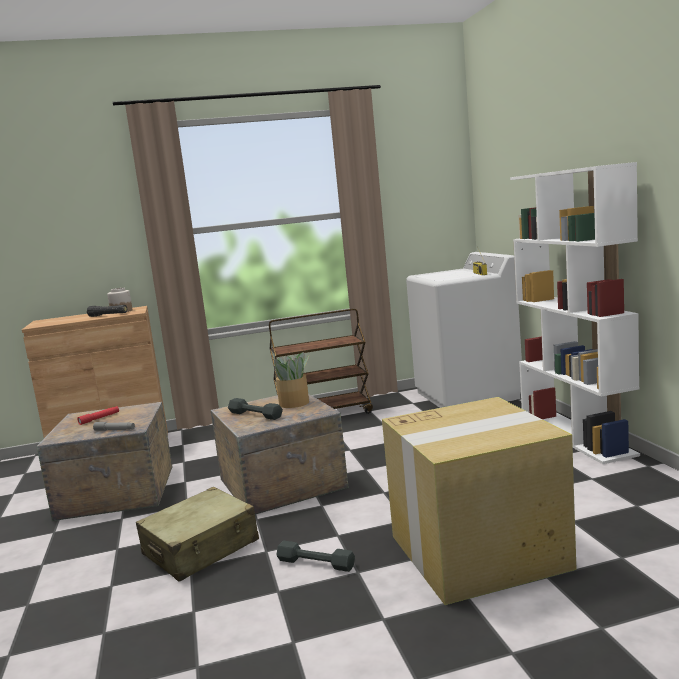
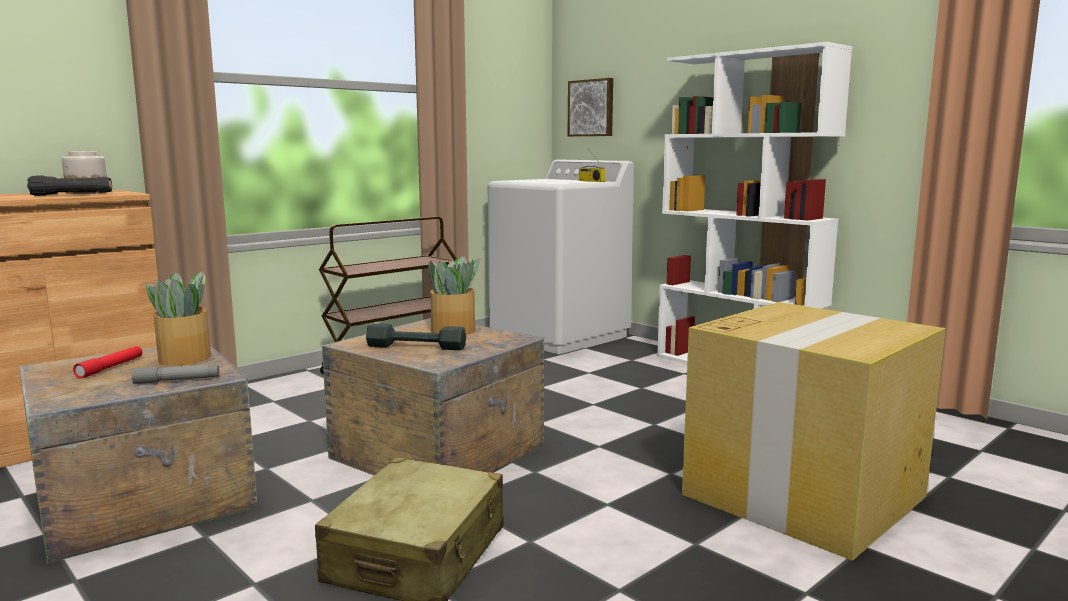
camera: 30 degrees left, 0 degrees up
grey dumbbell [276,541,355,572] -> none
none -> potted plant [146,272,211,366]
none -> picture [568,78,613,136]

